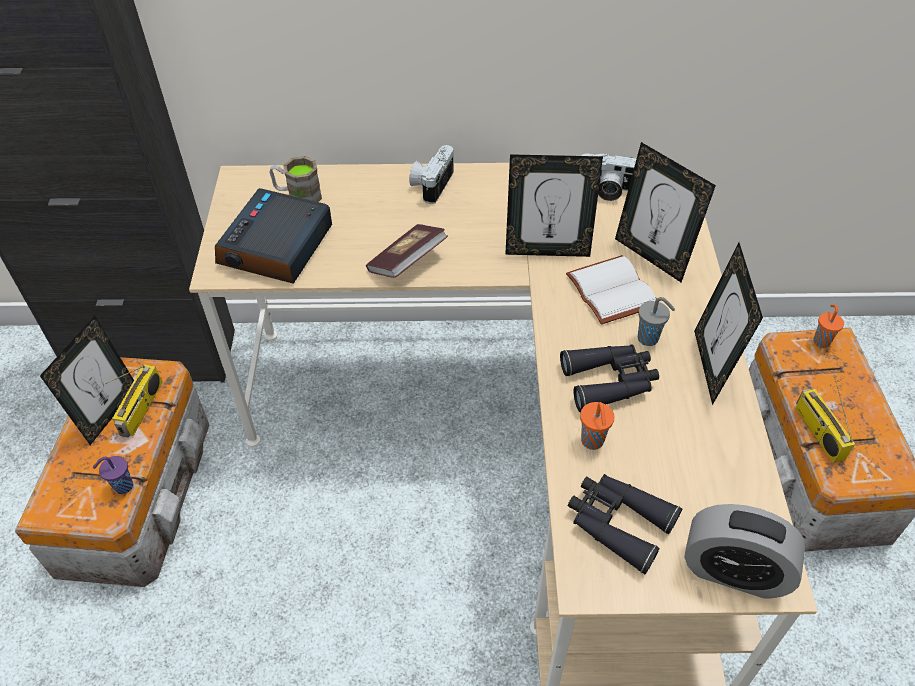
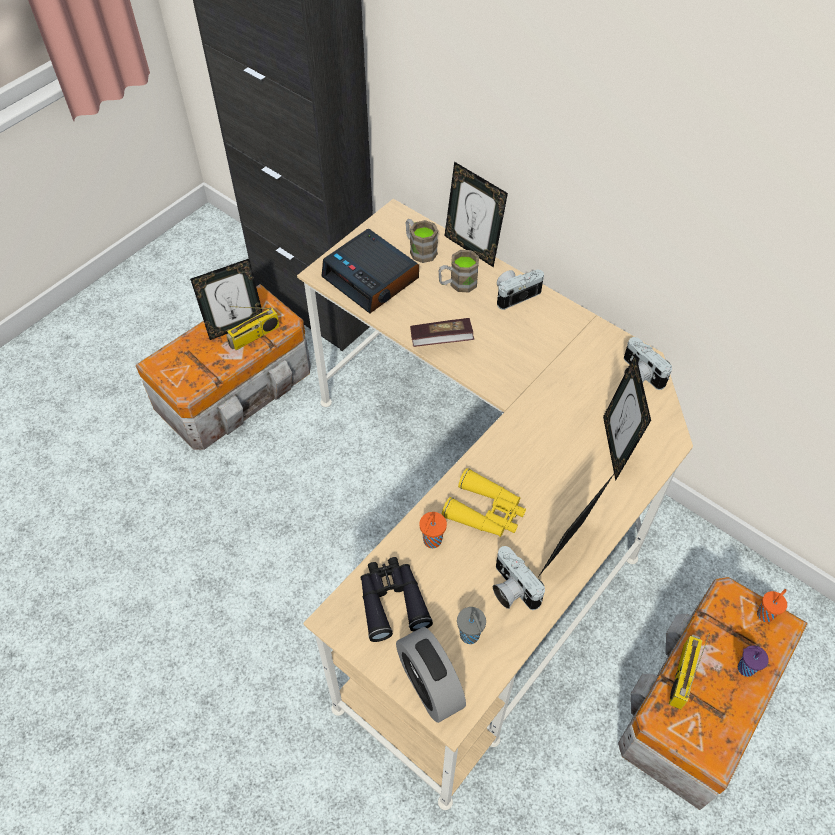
camera: 40 degrees right, 5 degrees up
purple cup [93,456,133,494] -> purple cup moved to [738,645,769,677]
alarm clock [215,188,332,284] -> alarm clock turned 105 degrees counterclockwise [322,229,419,313]
picture frame [505,154,603,257] -> picture frame moved to [444,162,508,267]
black binoculars [560,344,659,412] -> yellow binoculars [442,468,526,537]
white book [566,255,657,325] -> none
grey cup [638,297,675,346] -> grey cup moved to [457,607,486,644]
none -> brown mug [438,250,479,292]
none -> camera [493,546,545,610]

